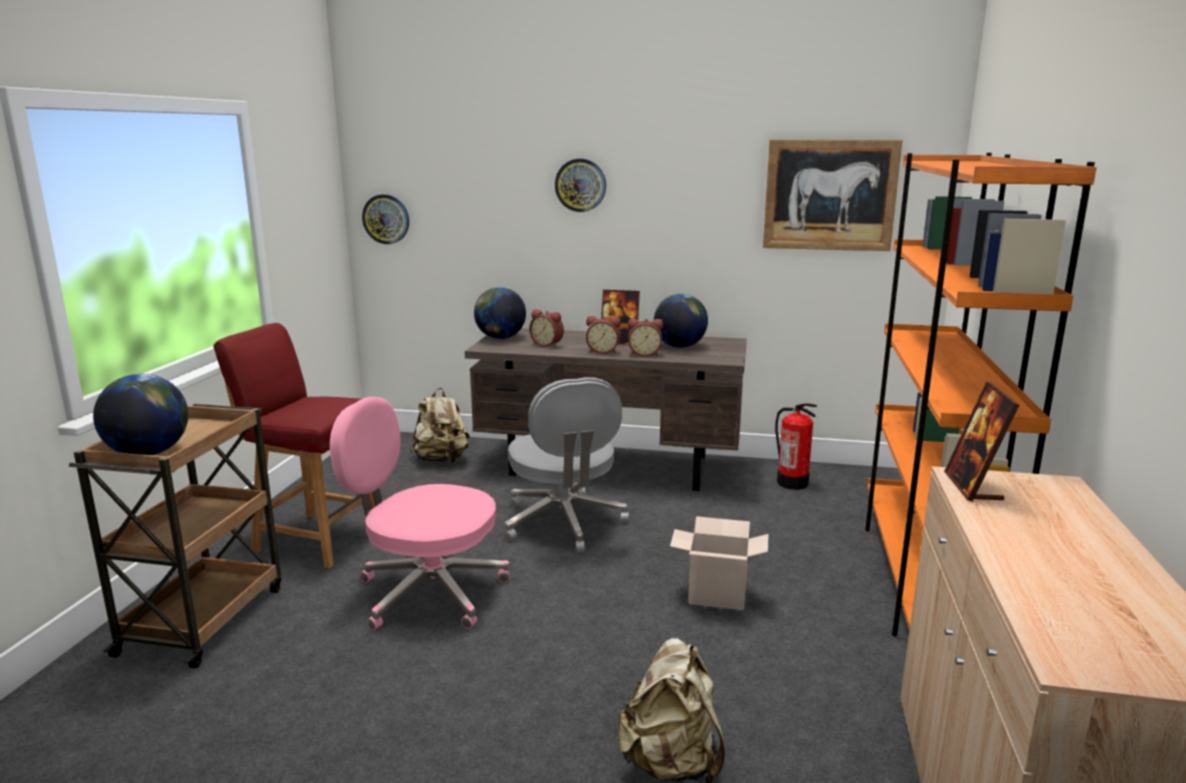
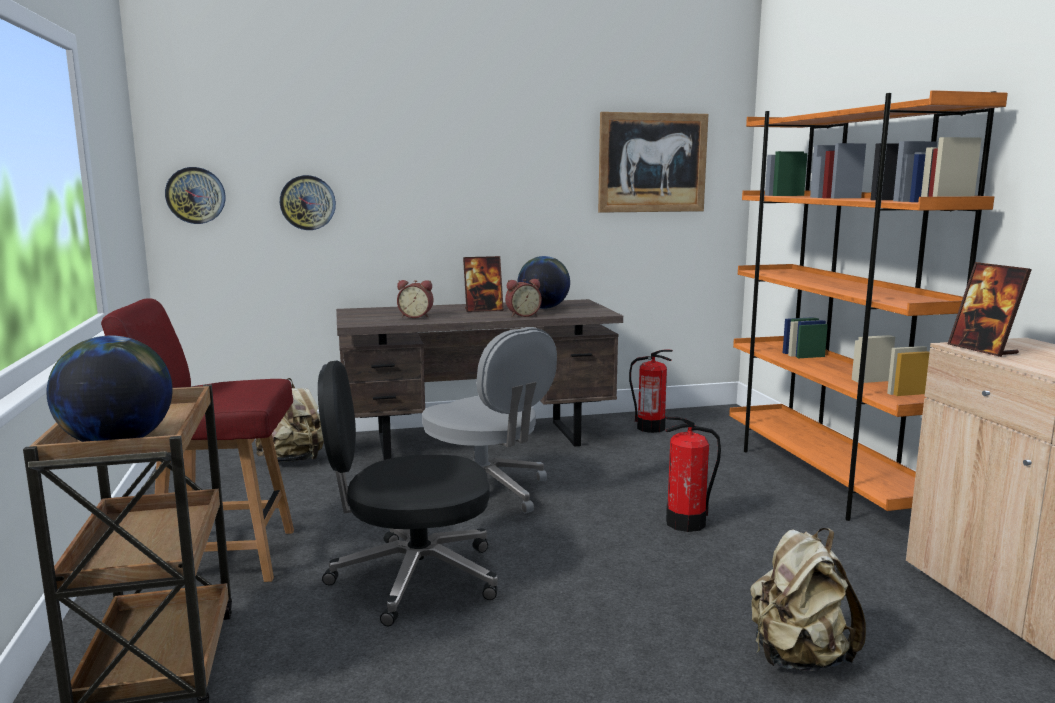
camera: 25 degrees left, 5 degrees down
pink office chair [330,397,510,630] -> black office chair [318,360,498,626]
globe [474,287,526,339] -> none
wall clock [555,159,606,212] -> wall clock moved to [280,175,336,230]
alarm clock [586,316,621,354] -> none
cardboard box [670,516,768,610] -> fire extinguisher [666,416,721,532]

